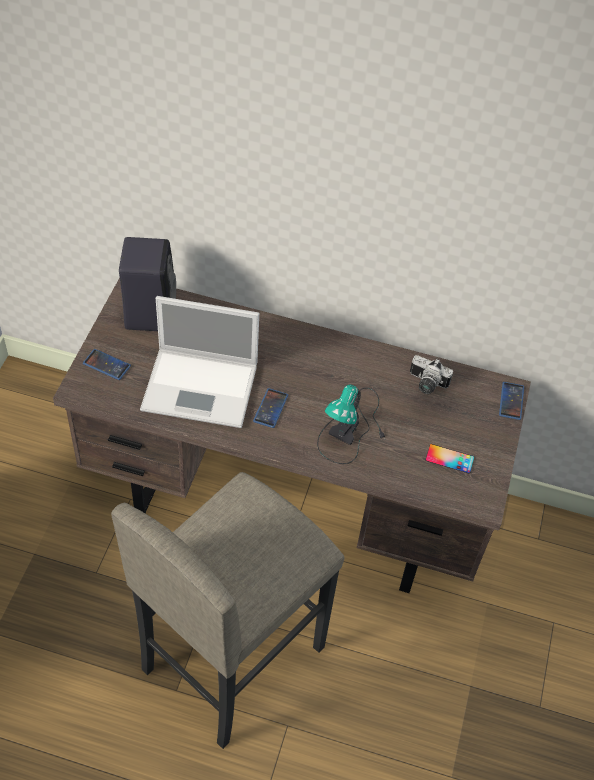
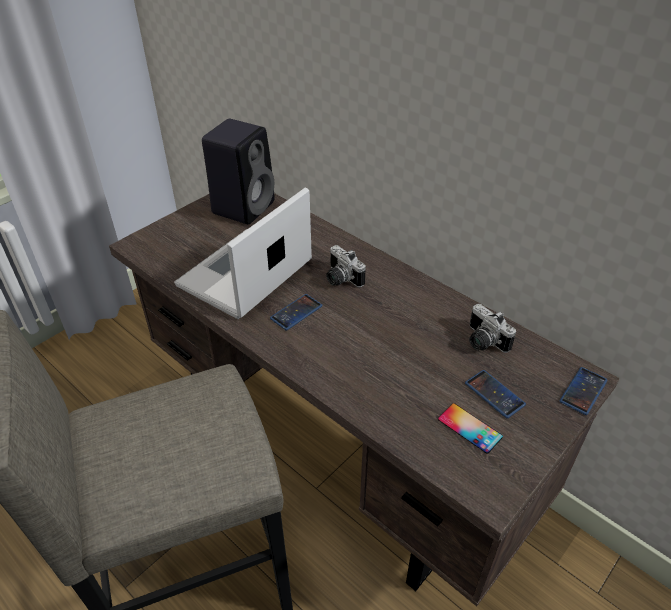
camera: 30 degrees right, 10 degrees down
phone [83,349,131,380] -> phone moved to [465,370,526,418]
laptop [140,296,259,428] -> laptop turned 90 degrees clockwise [174,187,312,319]
table lamp [317,384,385,464] -> none
none -> camera [326,245,366,287]

